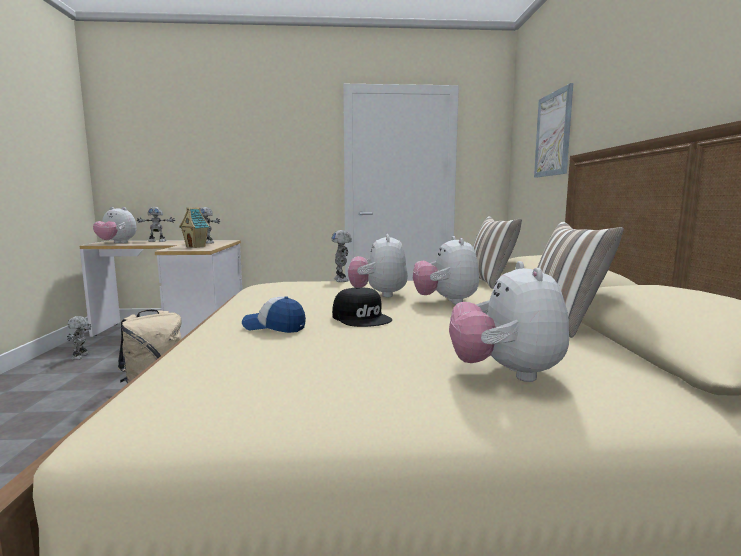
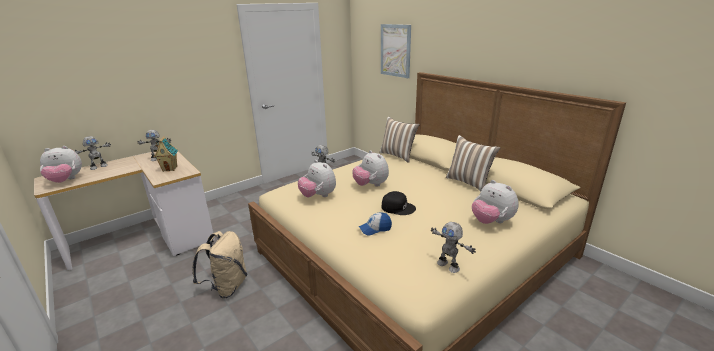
camera: 35 degrees left, 15 degrees up
toy robot [67,316,91,360] -> toy robot moved to [431,222,476,273]
plush toy [413,236,479,304] -> plush toy moved to [298,160,336,197]

